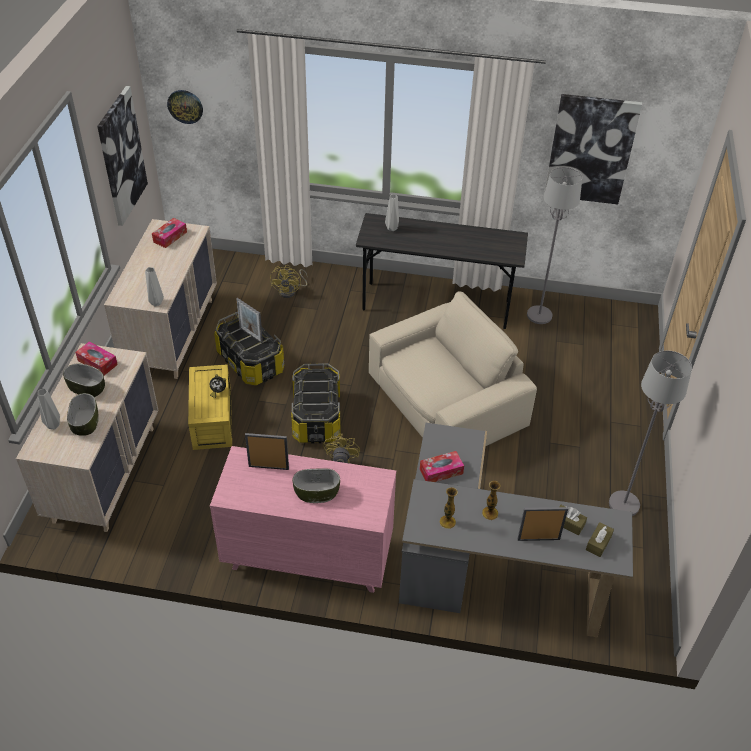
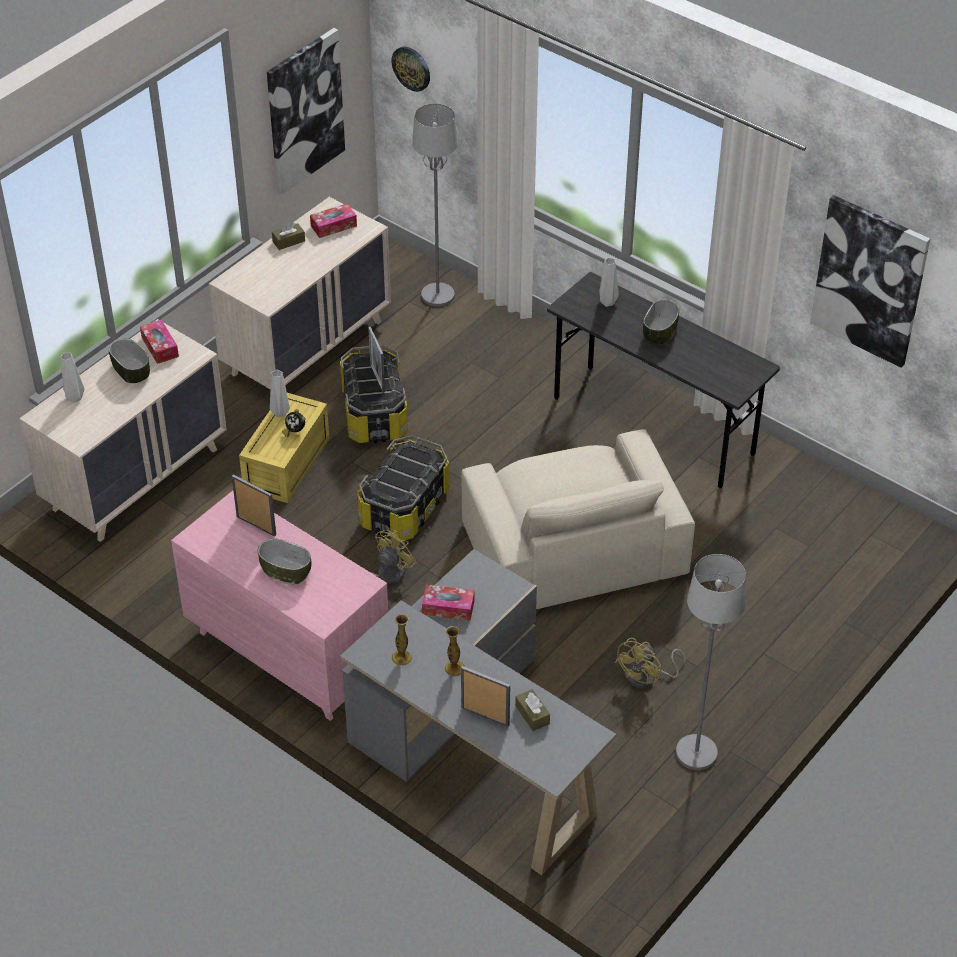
camera: 30 degrees right, 0 degrees up
bowl [67,393,99,436] -> bowl moved to [643,299,679,344]
grey vase [145,267,164,306] -> grey vase moved to [270,370,290,417]
yellow fan [270,265,308,298] -> yellow fan moved to [615,638,686,688]
beige armchair [369,291,537,446] -> beige armchair turned 75 degrees clockwise [462,429,695,609]
grey floor lamp [527,167,582,324] -> grey floor lamp moved to [412,103,458,307]
brown tissue box [586,522,614,557] -> brown tissue box moved to [272,222,305,250]

